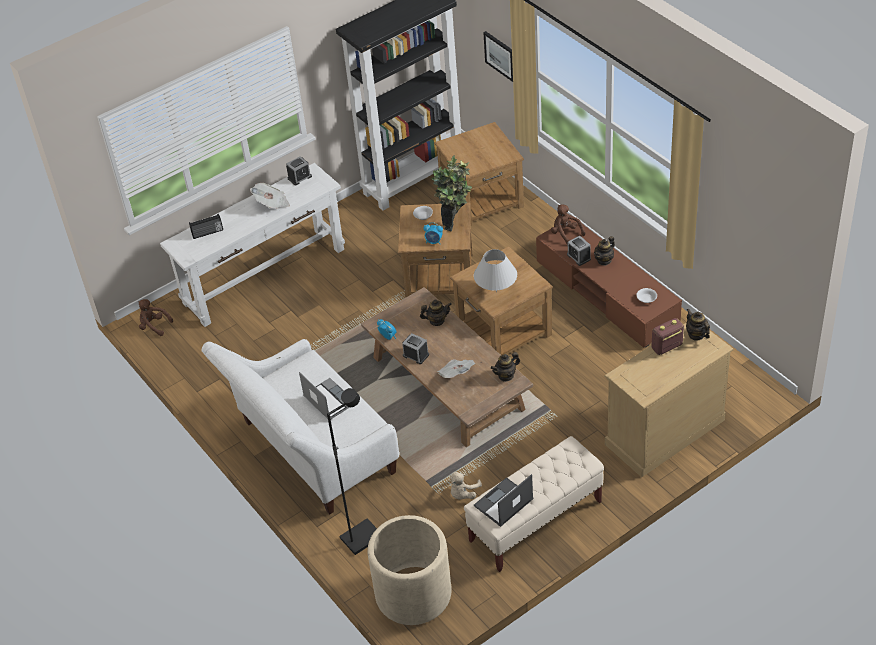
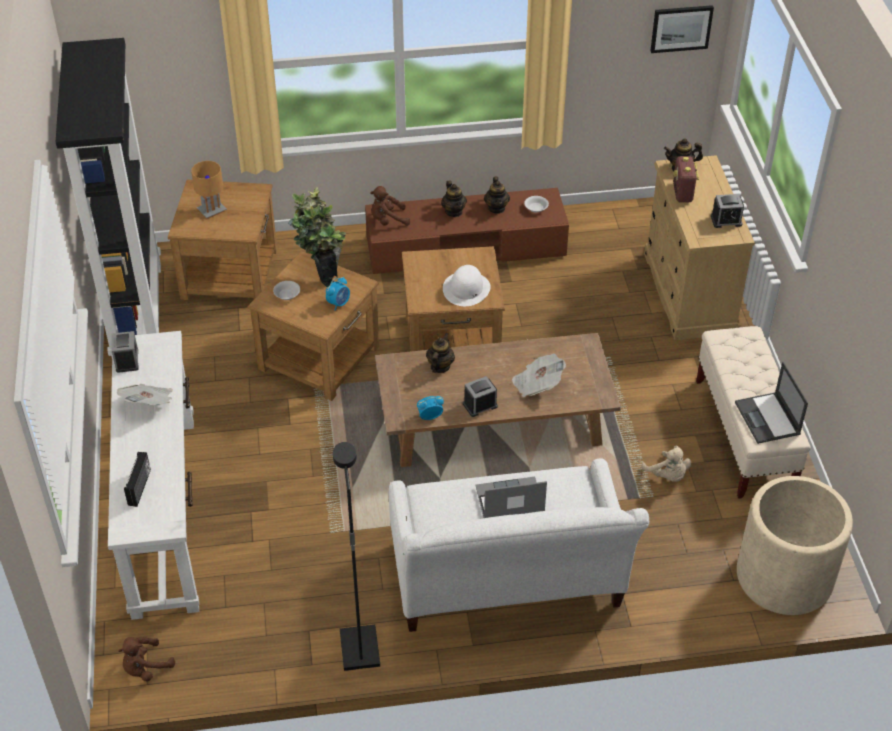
camera: 65 degrees left, 0 degrees up
black floor lamp [327,388,377,555] -> black floor lamp moved to [333,442,380,671]
white table lamp [474,249,517,292] -> white hat [443,265,491,306]
picture [483,31,513,82] -> picture moved to [650,5,714,53]
teapot [491,352,520,382] -> teapot moved to [484,177,510,214]
alarm clock [567,236,591,266] -> alarm clock moved to [711,194,744,228]
none -> brown table lamp [191,161,227,219]

